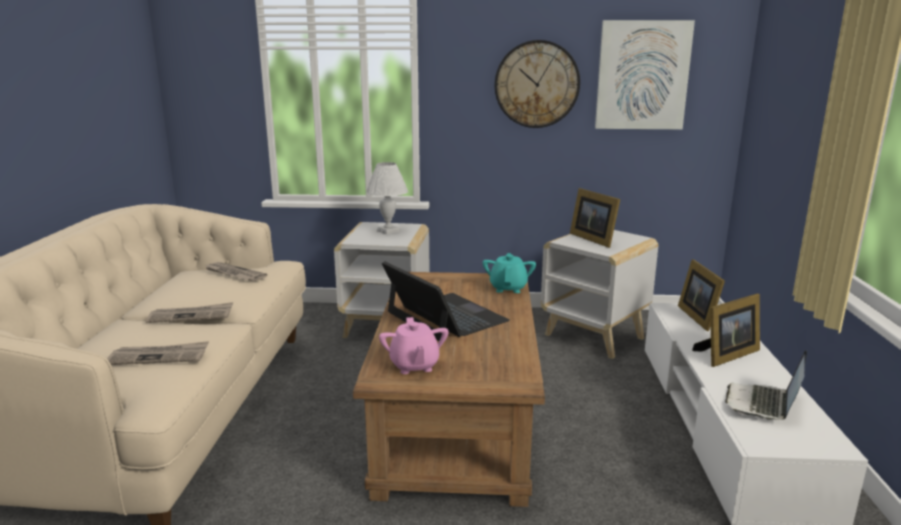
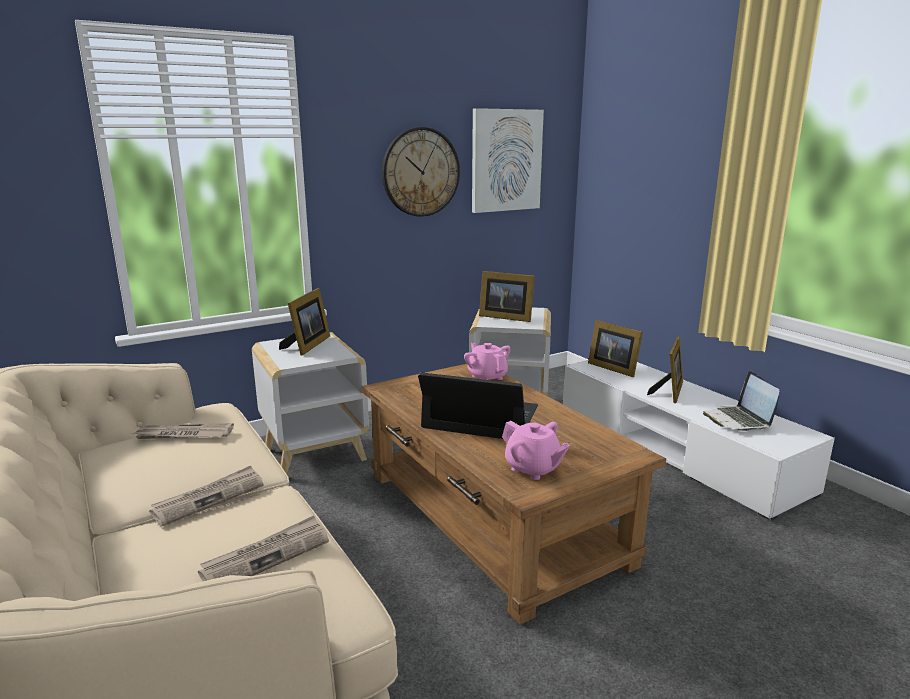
camera: 35 degrees left, 0 degrees up
white table lamp [366,162,408,234] -> picture frame [279,288,330,356]
turquoise teapot [483,253,536,293] -> pink teapot [464,342,511,380]

